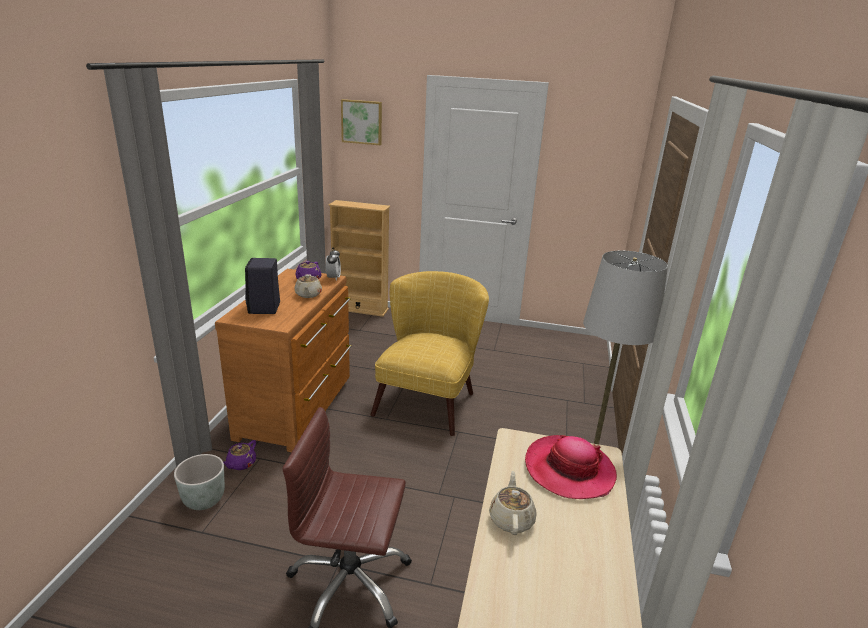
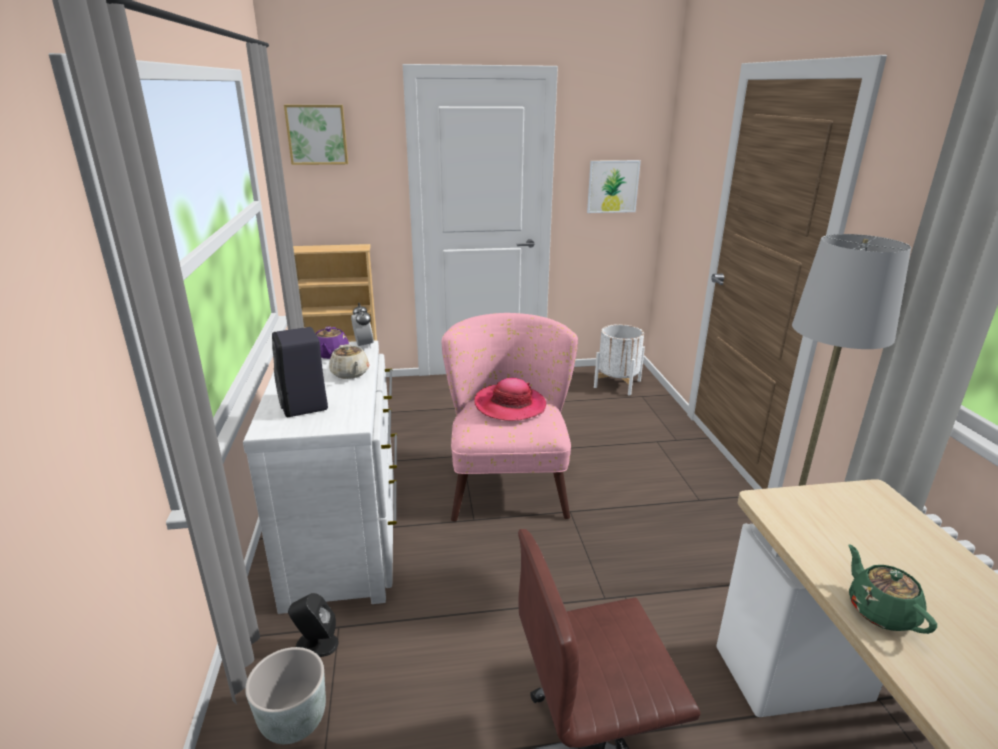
camera: 20 degrees left, 0 degrees up
brown dresser [215,269,351,452] -> white dresser [243,340,397,614]
purple teapot [223,440,256,470] -> black speaker [288,593,339,657]
yellow armchair [371,271,489,436] -> pink armchair [442,313,578,521]
beige teapot [489,471,536,535] -> green teapot [849,544,937,634]
hat [525,435,617,499] -> hat moved to [474,378,546,421]
none -> picture [587,160,641,213]
none -> white planter [594,324,645,396]

